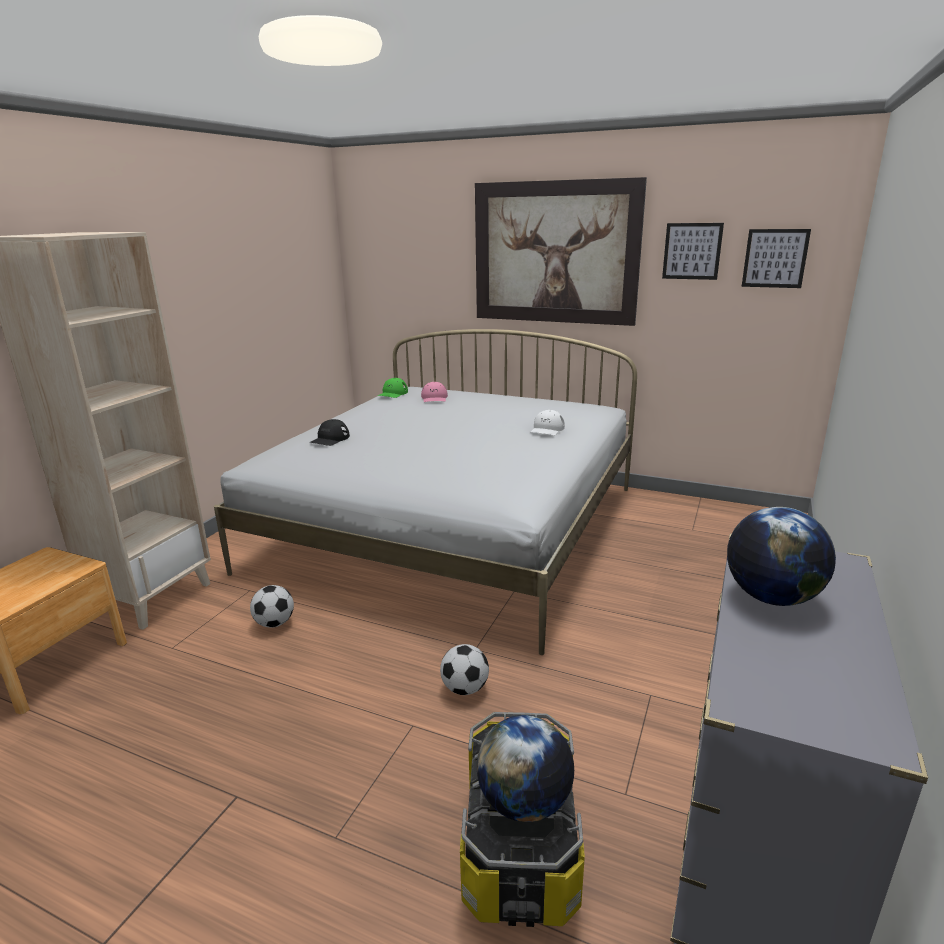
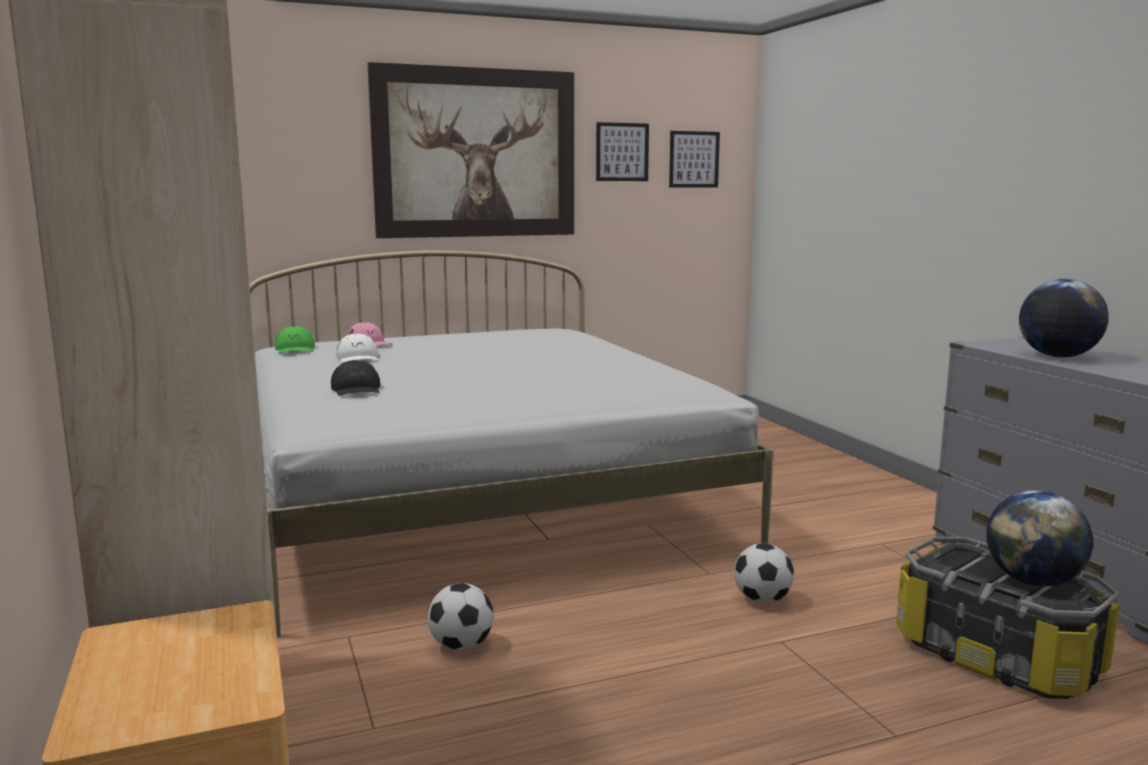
camera: 45 degrees left, 10 degrees down
white cap [531,410,565,435] -> white cap moved to [336,333,378,363]

